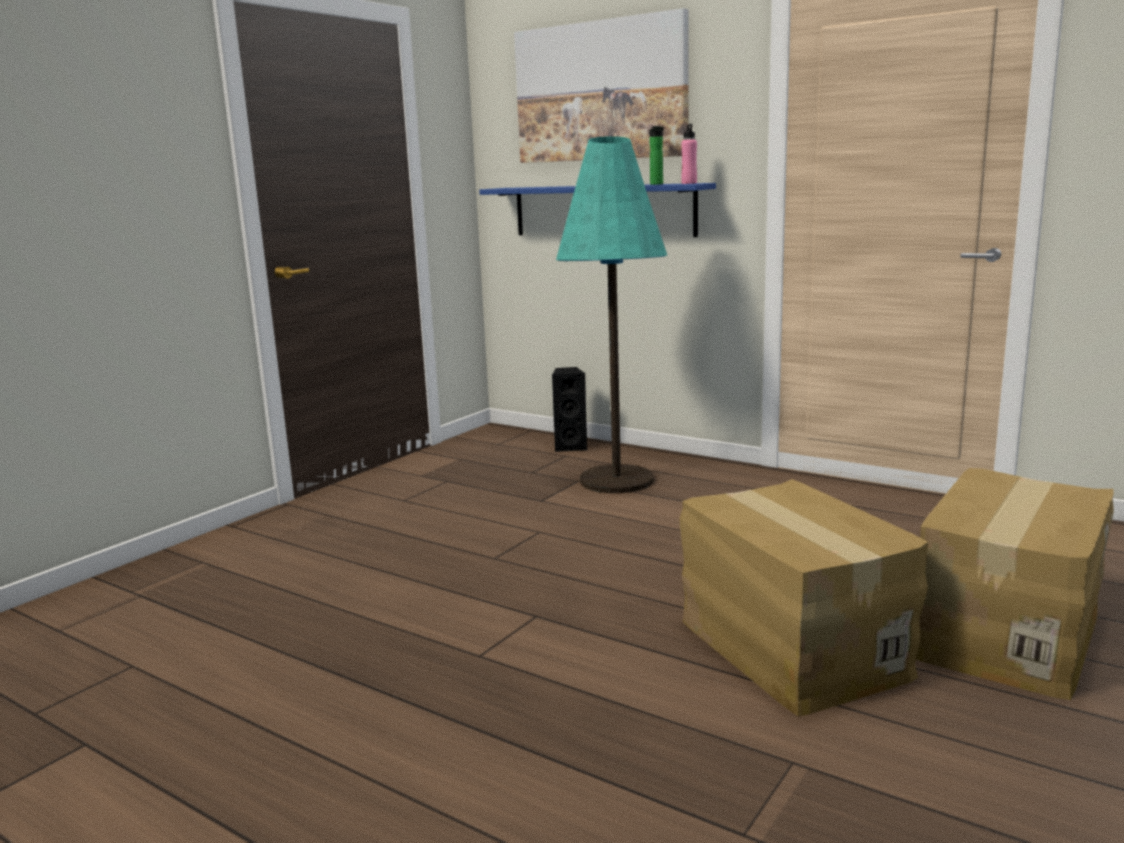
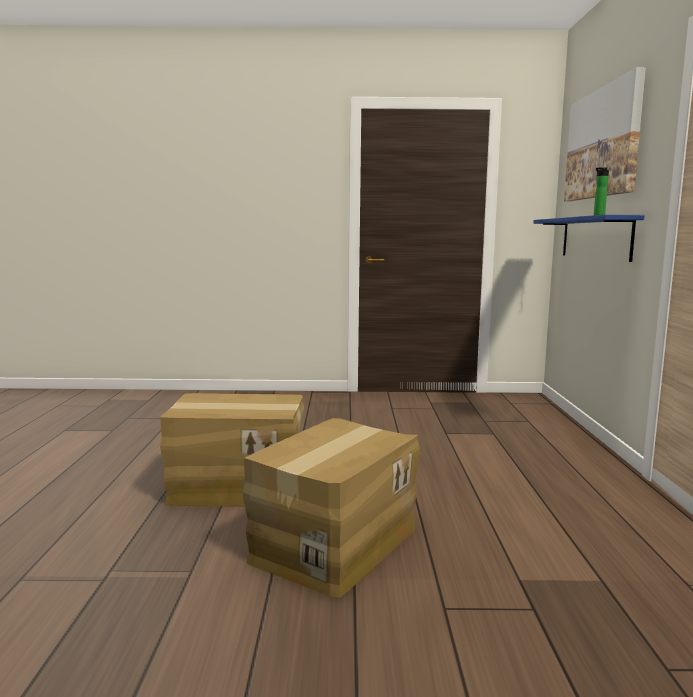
camera: 55 degrees right, 5 degrees down
black speaker [552,367,587,452] -> none
turquoise floor lamp [556,136,668,493] -> none
pink bottle [681,124,697,184] -> none
cardboard box [916,468,1114,700] -> cardboard box moved to [160,393,304,507]

